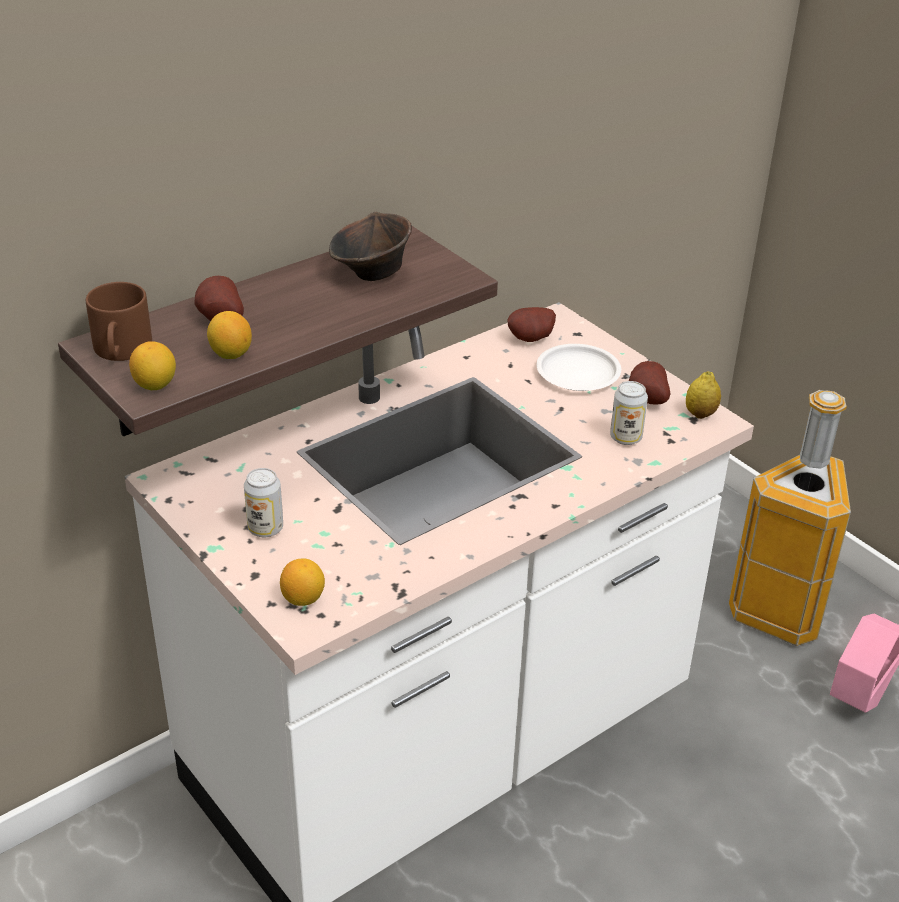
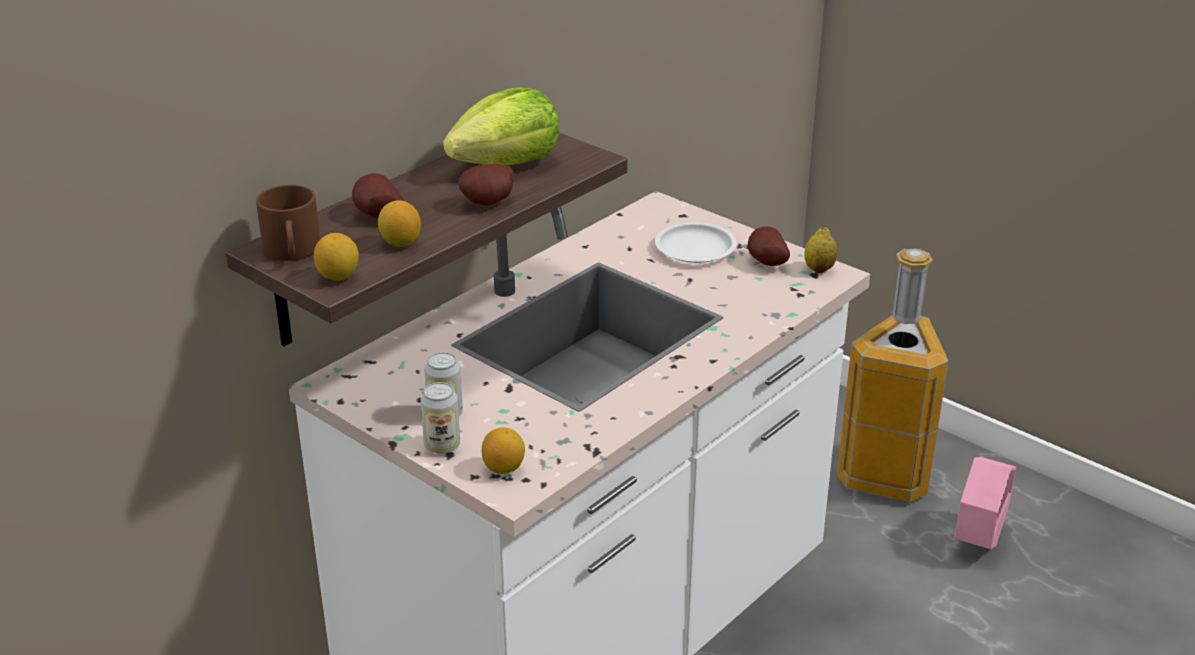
camera: 10 degrees left, 5 degrees down
brown bowl [329,212,412,281] -> lettuce [443,87,560,165]
potato [507,307,556,342] -> potato moved to [458,164,514,206]
can [610,381,648,445] -> can moved to [421,382,460,454]

